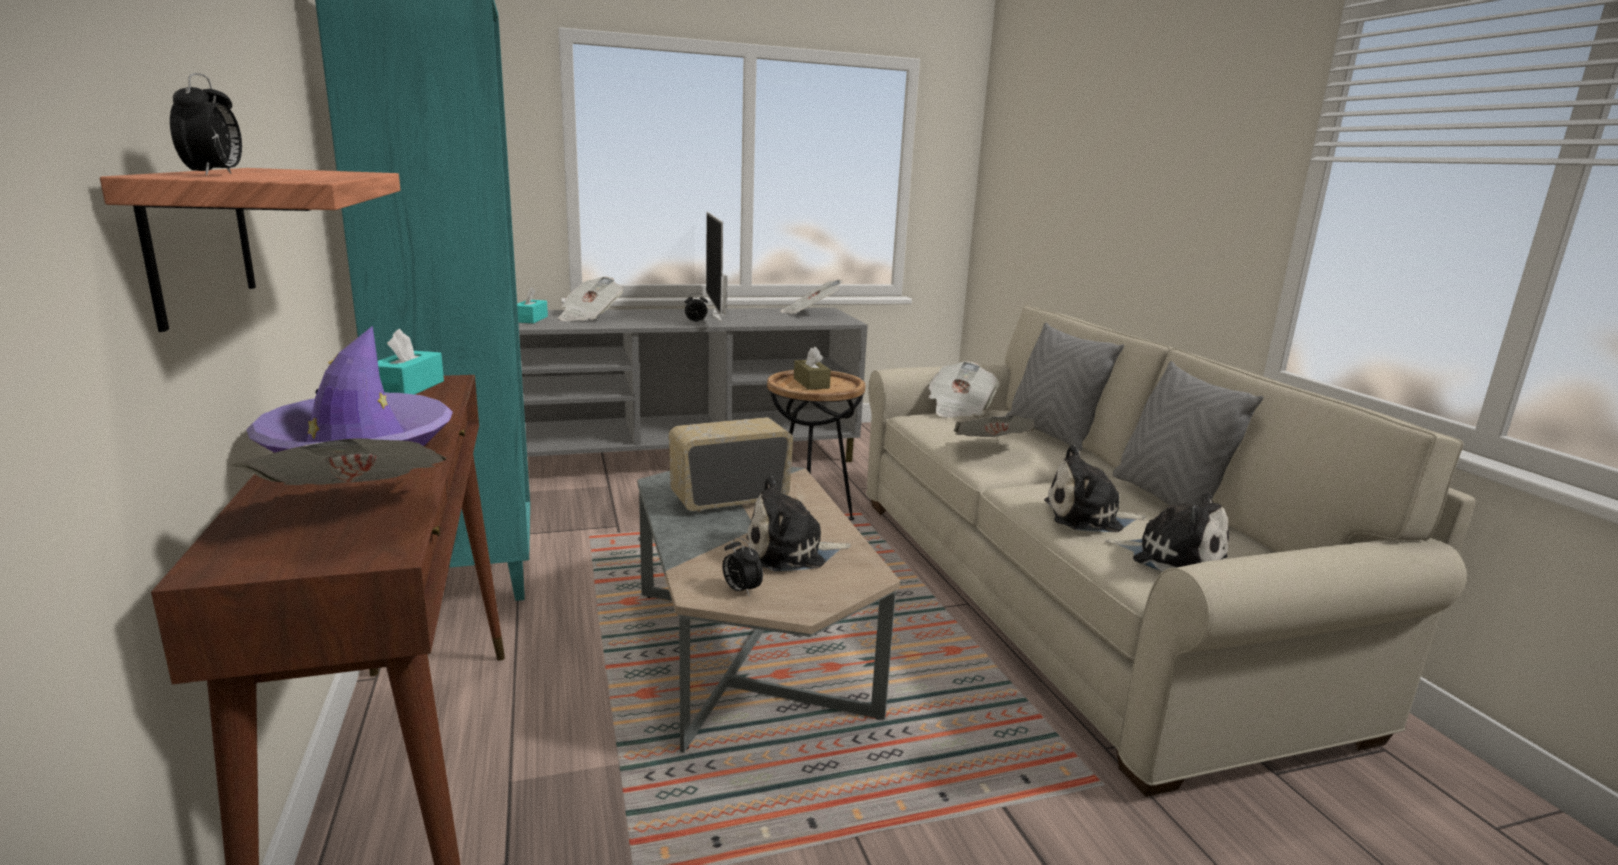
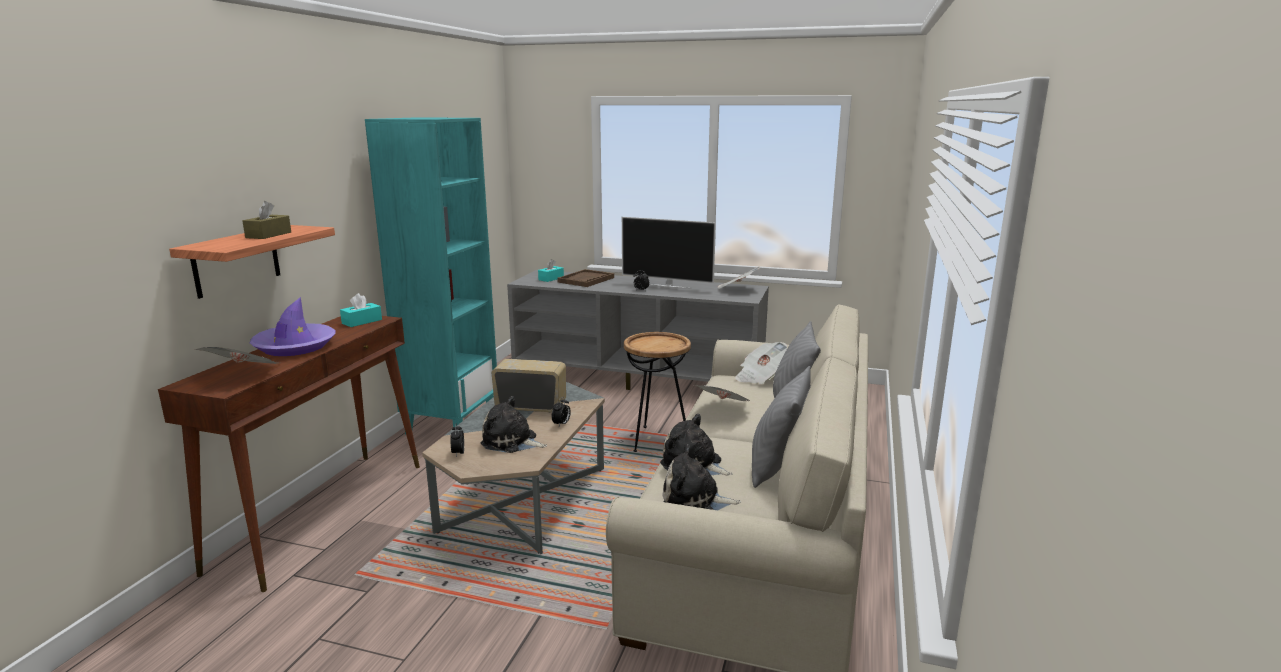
camera: 35 degrees right, 0 degrees up
alarm clock [170,73,242,176] -> alarm clock moved to [552,397,571,426]
newspaper [558,277,623,321] -> brown tray [557,269,614,287]
television [706,212,728,322] -> television turned 90 degrees counterclockwise [622,217,716,289]
brown tissue box [794,346,831,390] -> brown tissue box moved to [242,201,291,239]
plush toy [1105,493,1229,572] -> plush toy turned 120 degrees clockwise [663,444,741,510]

